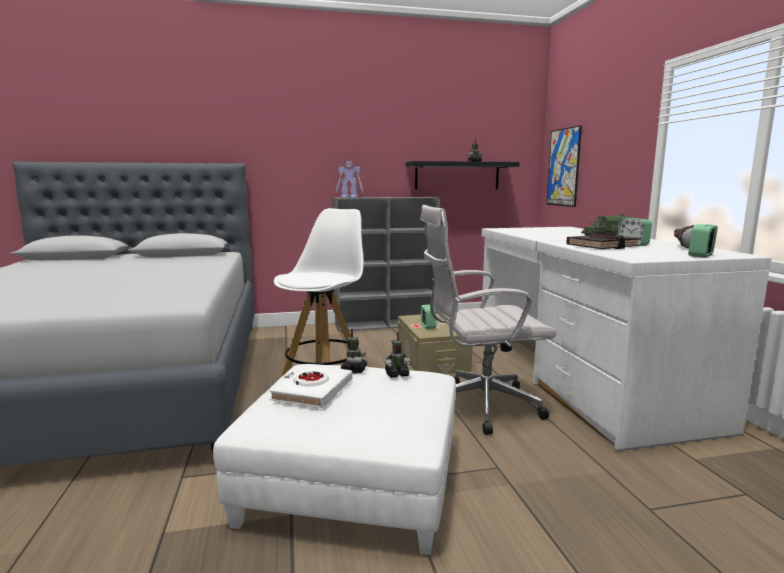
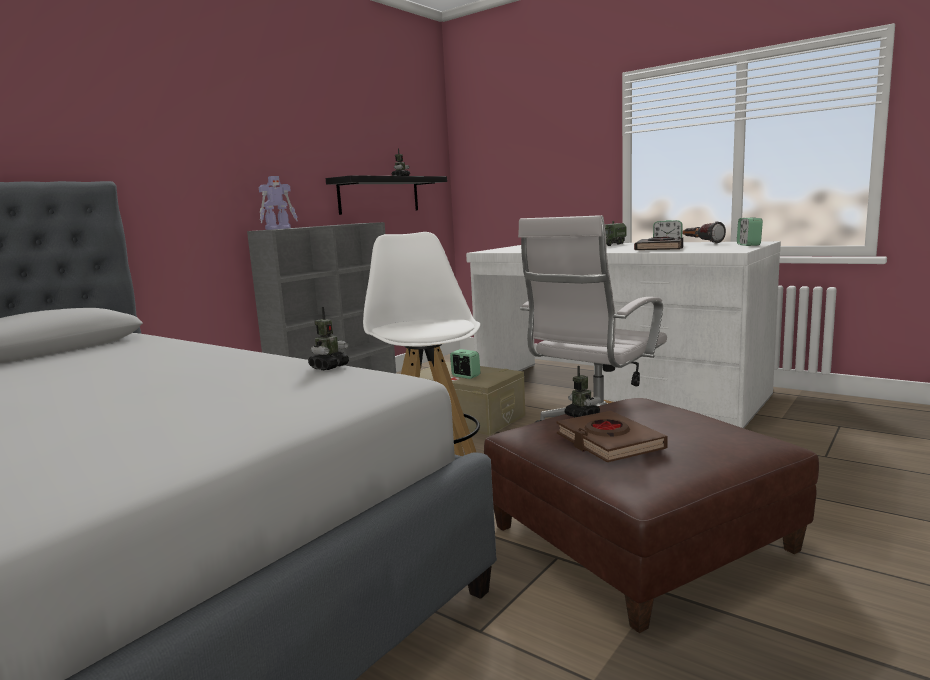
camera: 40 degrees left, 0 degrees up
white ottoman [213,364,456,555] -> brown ottoman [484,398,819,633]
white book [269,364,352,408] -> brown book [556,411,668,462]
toy robot [384,332,411,378] -> toy robot moved to [308,307,349,370]
picture [547,125,582,207] -> none

